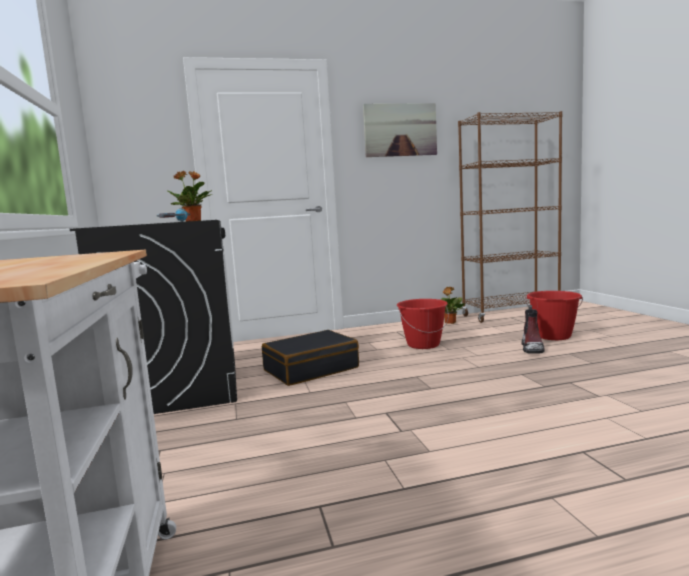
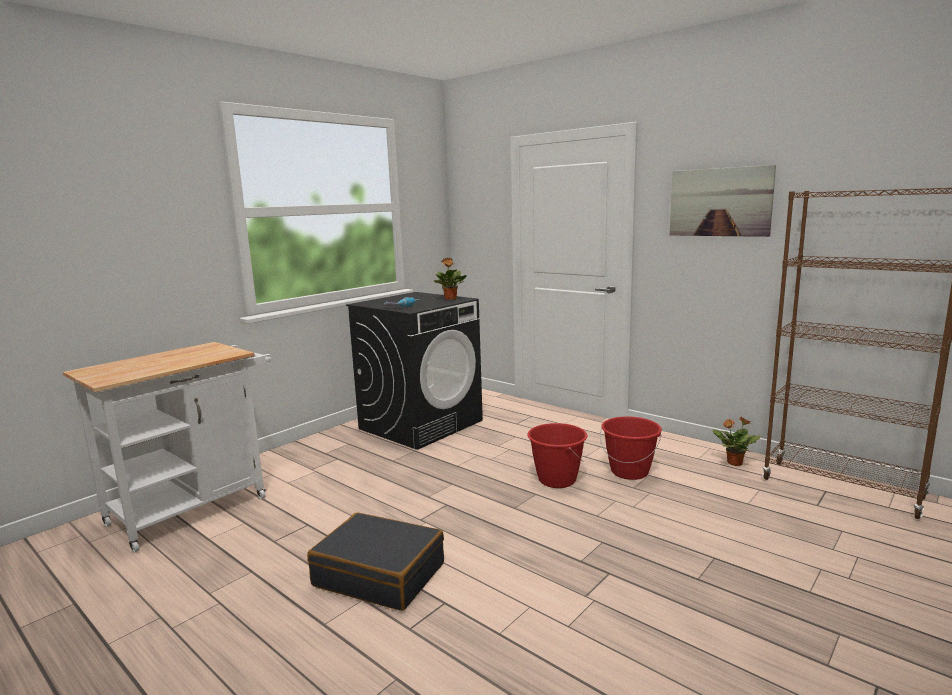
camera: 55 degrees right, 5 degrees up
black suitcase [262,330,359,386] -> black suitcase moved to [307,513,444,611]
boot [522,305,544,354] -> none
red bucket [526,291,583,340] -> red bucket moved to [527,423,587,488]

